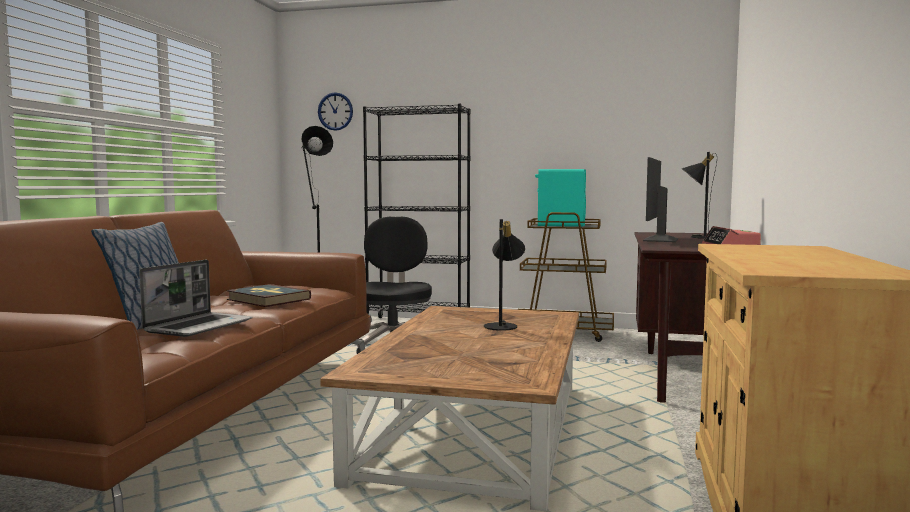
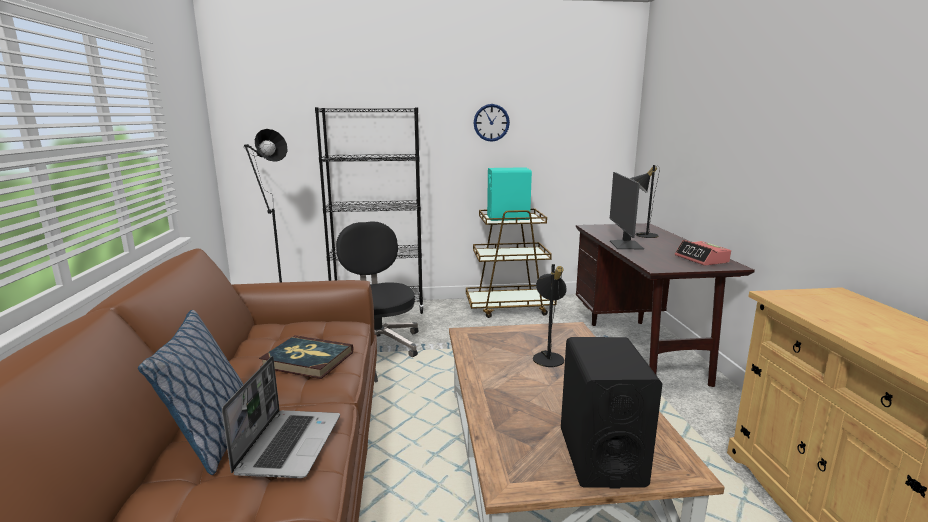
camera: 20 degrees left, 10 degrees up
wall clock [318,92,353,131] -> wall clock moved to [474,104,510,142]
none -> black speaker [561,337,662,489]

